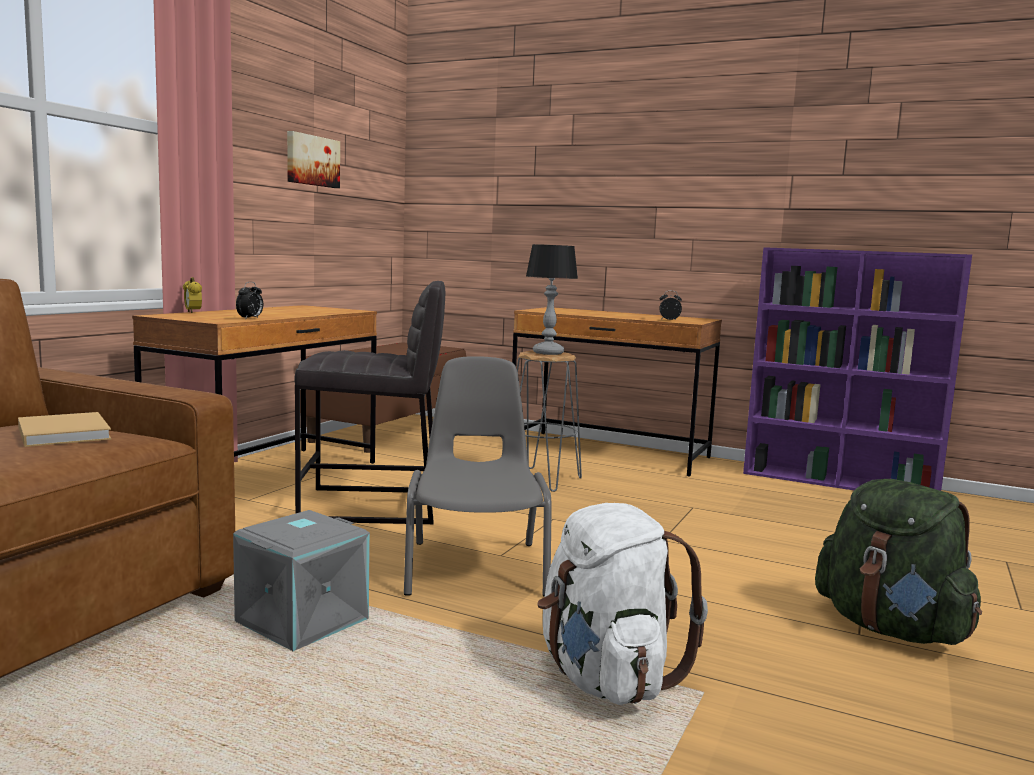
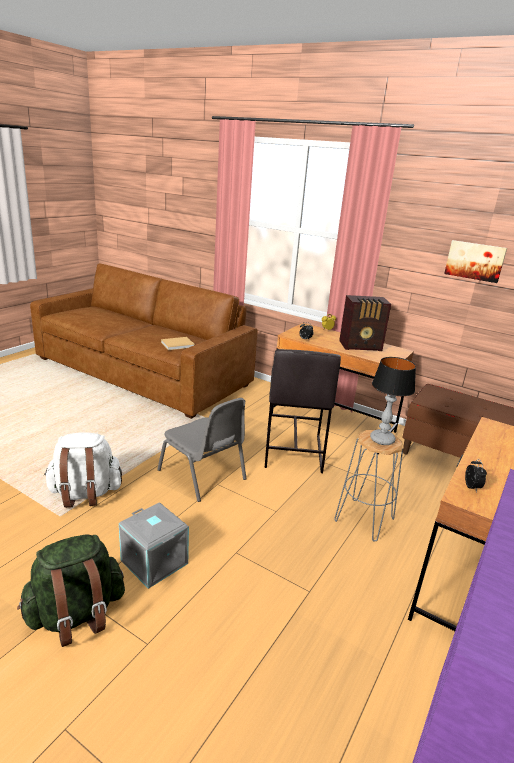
camera: 95 degrees right, 15 degrees up
grey storage box [233,510,370,651] -> grey storage box moved to [119,502,189,589]
grey chair [404,356,552,597] -> grey chair turned 45 degrees clockwise [157,398,247,502]
none -> radio [339,295,391,351]

